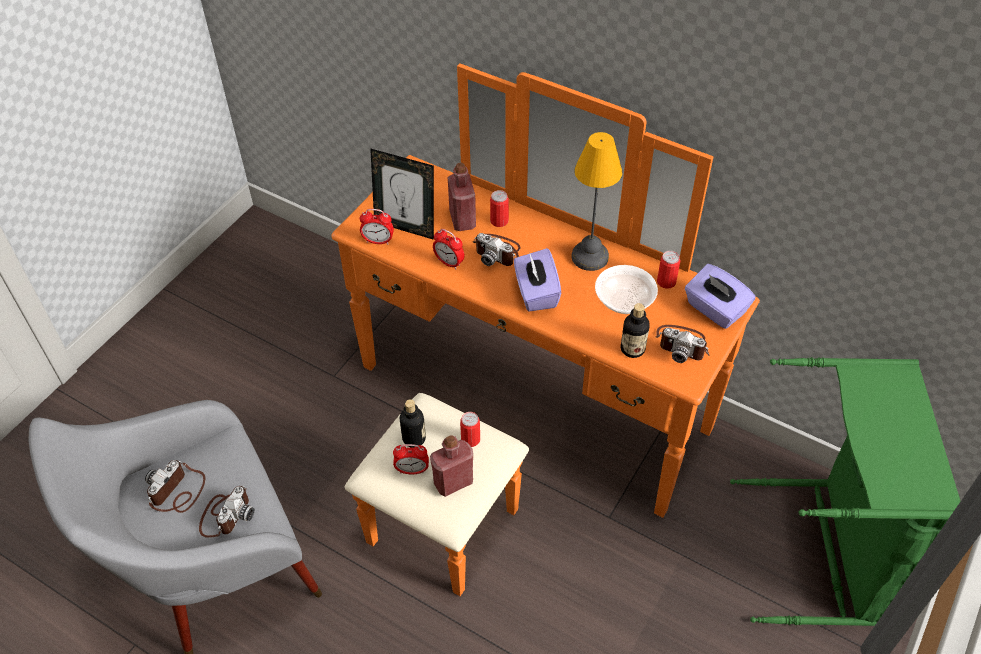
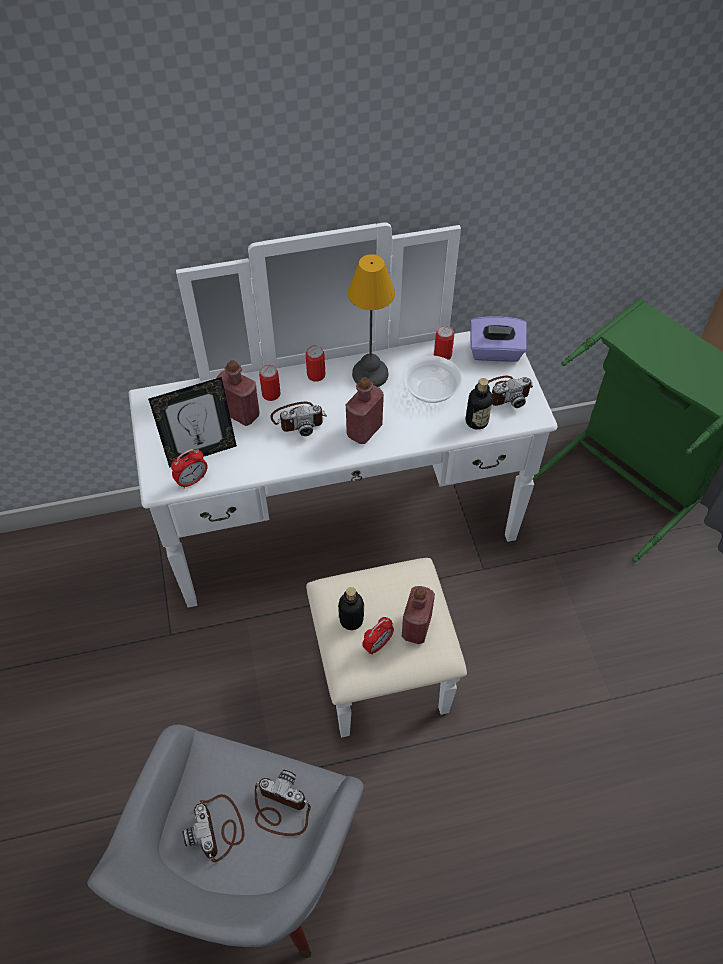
camera: 45 degrees left, 5 degrees up
camera [199,486,255,538] -> camera turned 45 degrees counterclockwise [255,770,311,836]
orange dresser [331,63,760,596] -> white dresser [129,222,558,738]
alarm clock [433,229,464,269] -> none
can [460,412,480,447] -> can moved to [306,345,325,382]
purple tissue box [514,248,561,311] -> red bottle [346,377,384,444]

